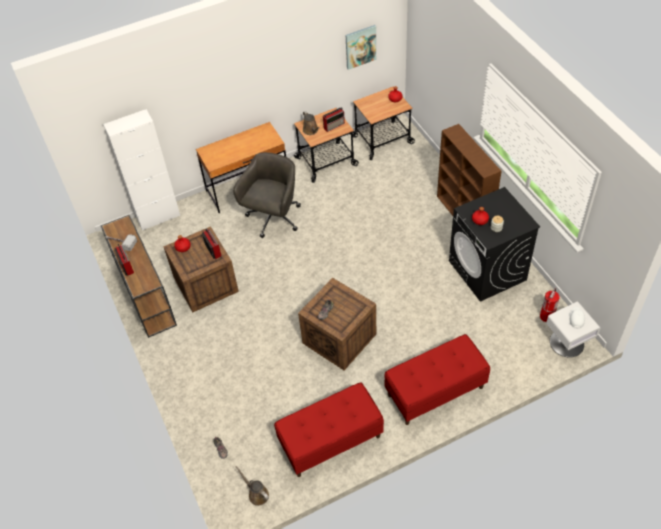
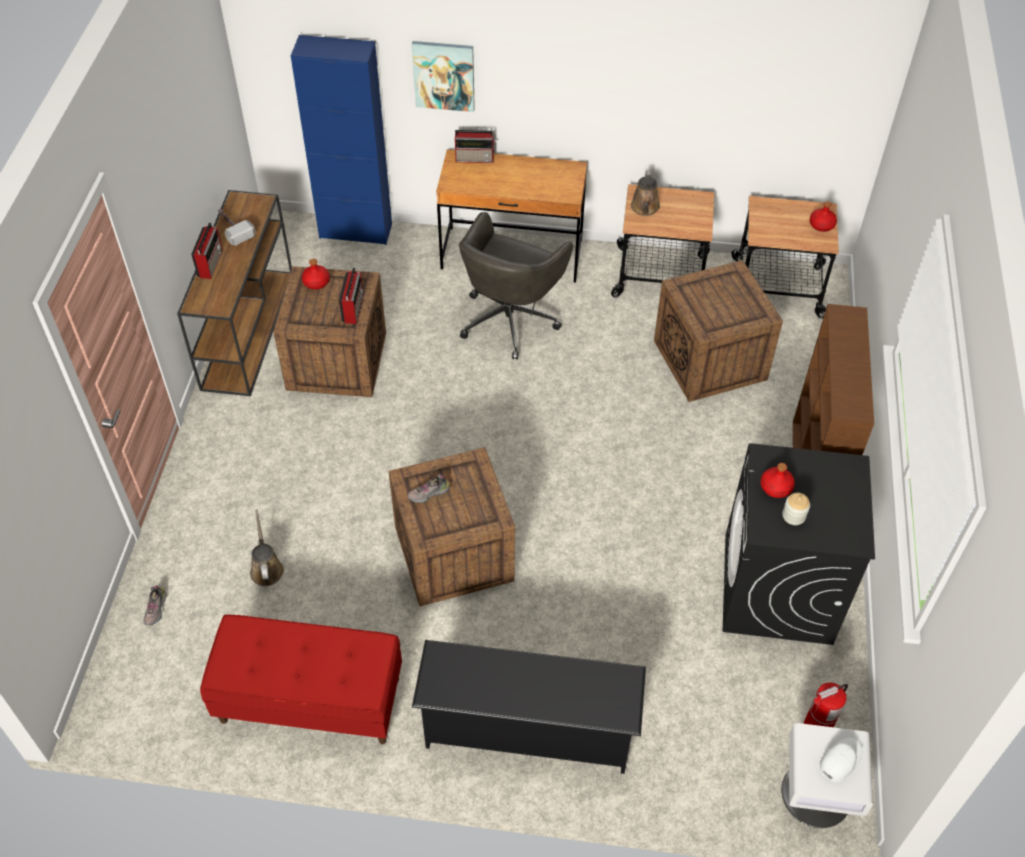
camera: 30 degrees right, 0 degrees up
white cabinet [103,109,180,231] -> blue cabinet [291,35,392,245]
grey office chair [233,152,301,238] -> grey office chair turned 150 degrees clockwise [459,212,573,360]
brown watering can [236,466,269,506] -> brown watering can moved to [250,509,284,586]
radio [323,107,345,132] -> radio moved to [455,130,496,163]
picture [346,25,376,70] -> picture moved to [412,41,475,112]
red bench [384,334,490,425] -> black shoe rack [412,640,646,774]
none -> crate [654,260,783,402]

